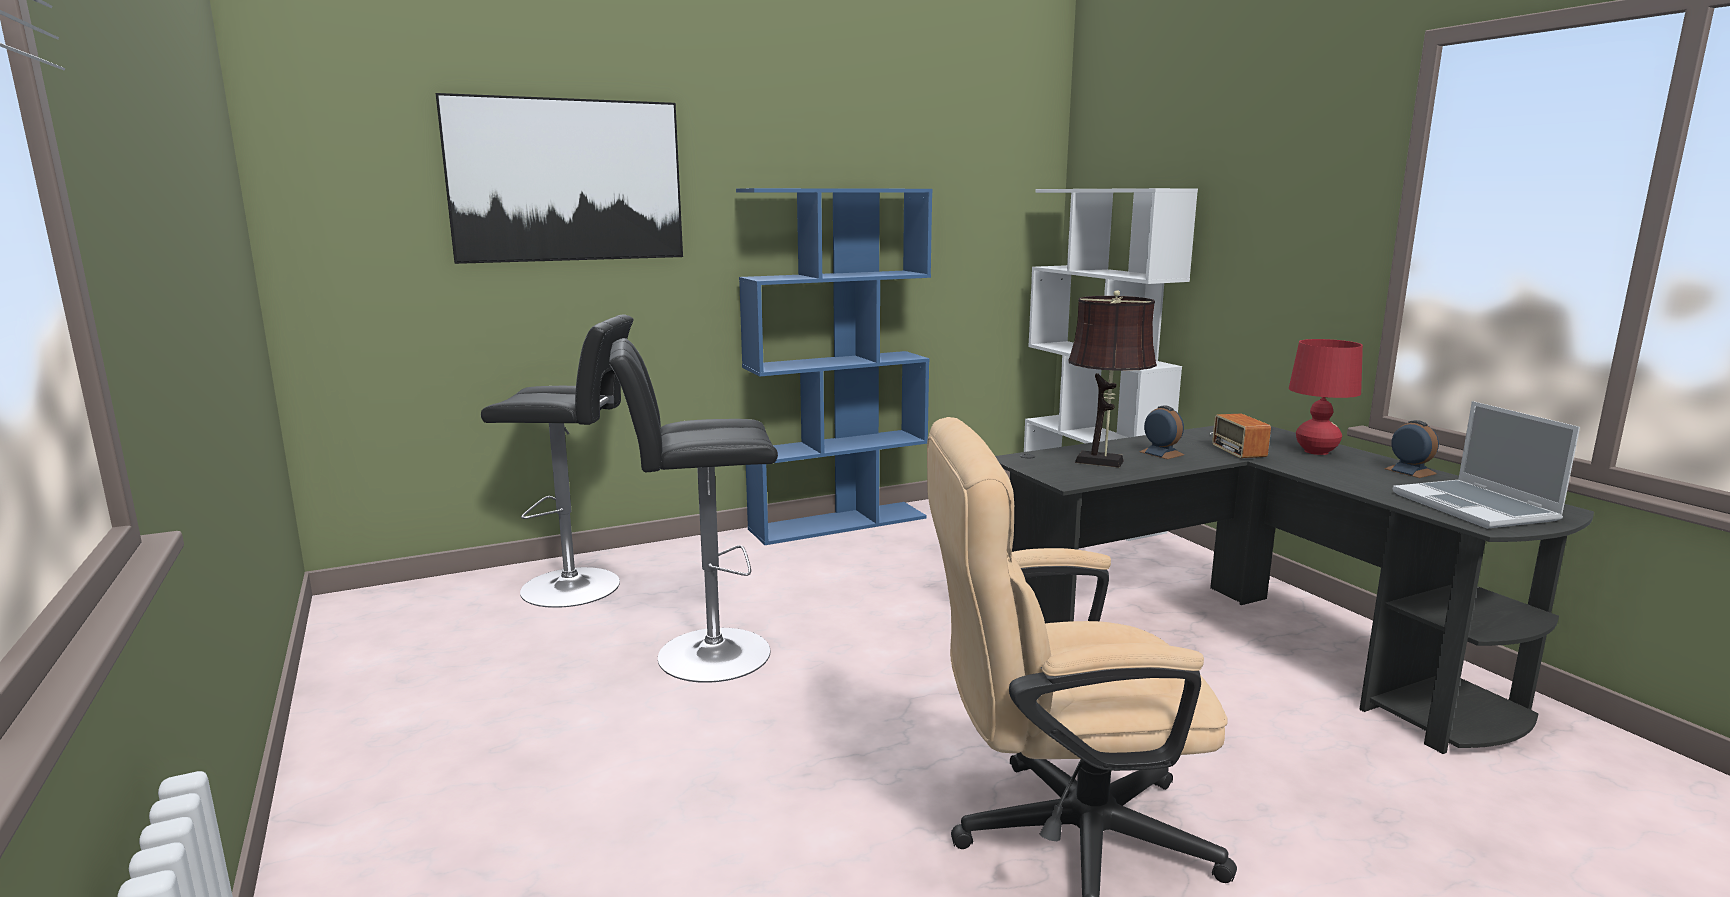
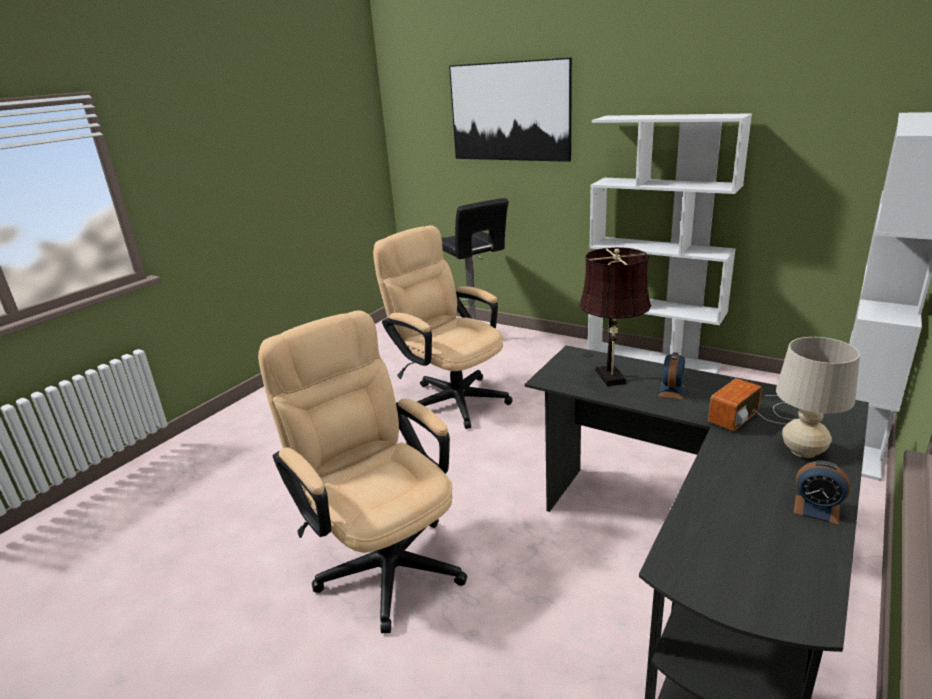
camera: 60 degrees right, 10 degrees up
black stool [609,338,778,683] -> beige office chair [373,225,512,429]
blue bookcase [736,188,933,545] -> white bookcase [588,113,752,374]
red table lamp [1289,339,1363,455] -> beige table lamp [776,337,860,458]
alarm clock [1384,420,1439,478] -> alarm clock turned 90 degrees clockwise [793,460,850,525]
laptop [1393,401,1580,529] -> none

